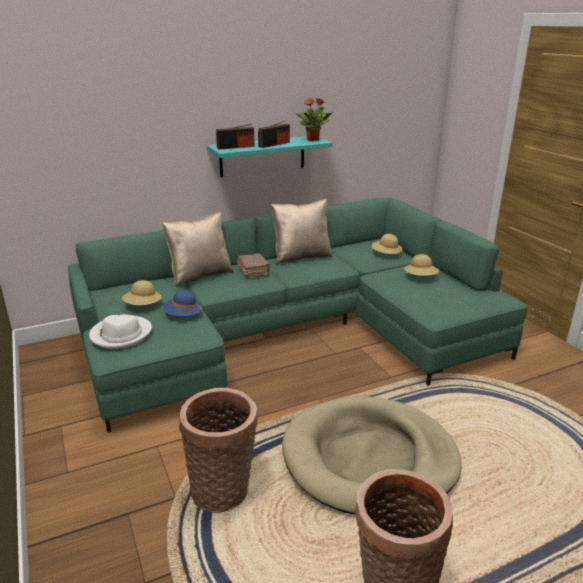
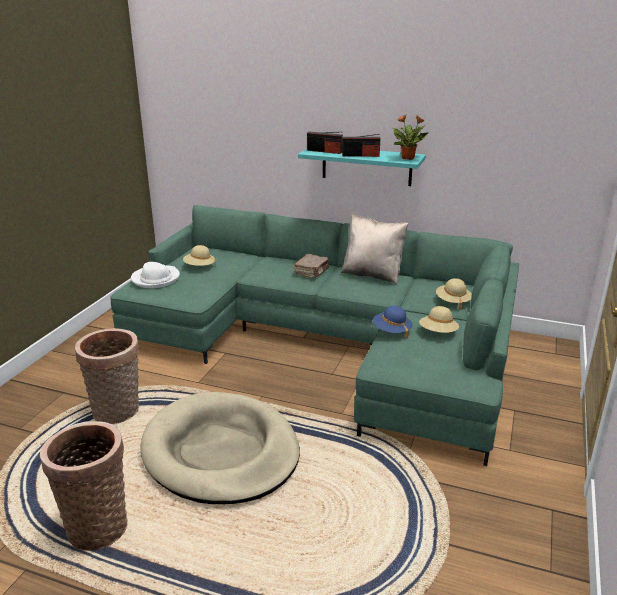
camera: 45 degrees right, 0 degrees up
beige pillow [162,212,233,287] -> none
blue hat [163,290,203,316] -> blue hat moved to [373,306,412,338]

